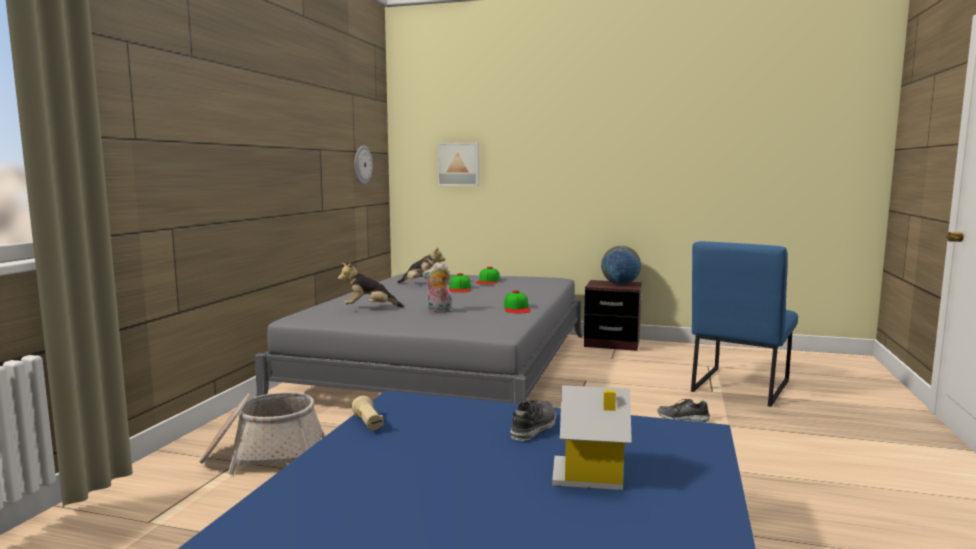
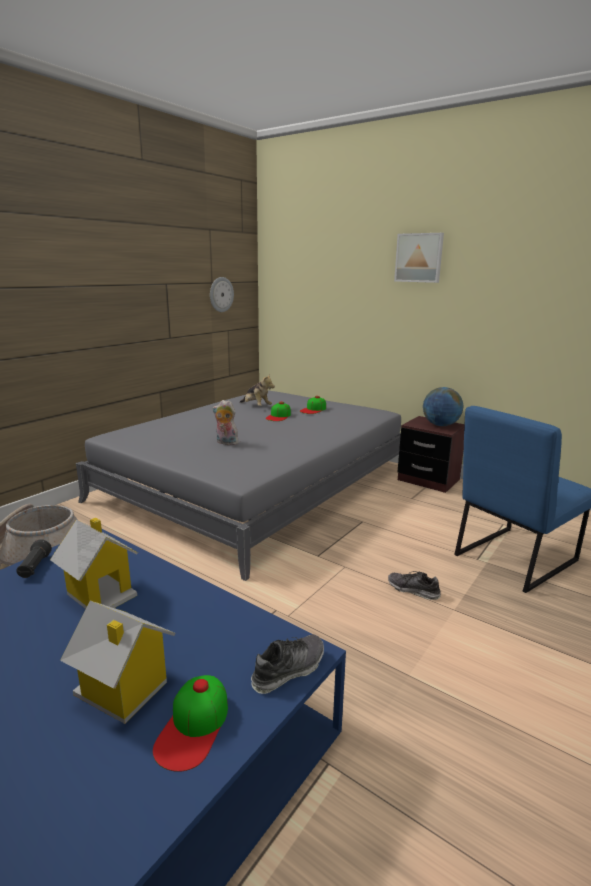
camera: 20 degrees right, 10 degrees up
plush toy [338,263,403,307] -> none
beige flashlight [351,396,383,430] -> black flashlight [17,539,52,578]
picture [437,143,479,186] -> picture moved to [394,233,444,283]
cap [504,290,531,313] -> cap moved to [153,675,228,772]
shoe [510,400,556,441] -> shoe moved to [251,634,324,694]
none -> toy house [50,518,138,609]

